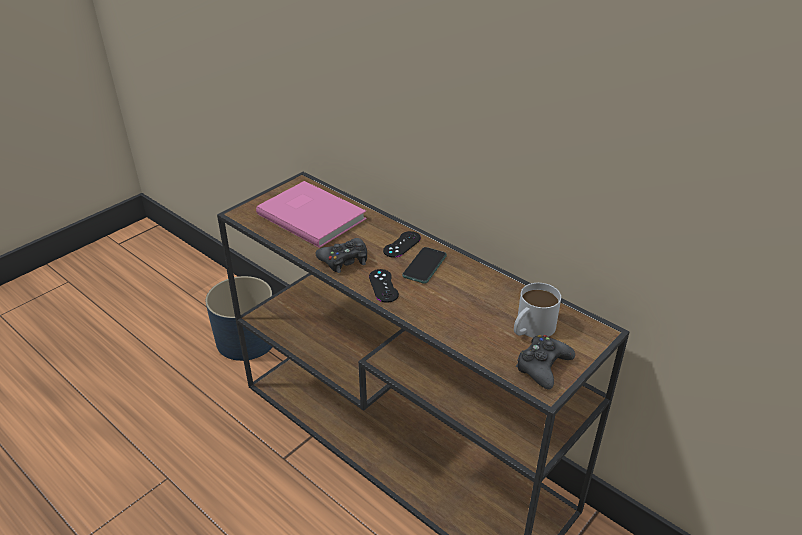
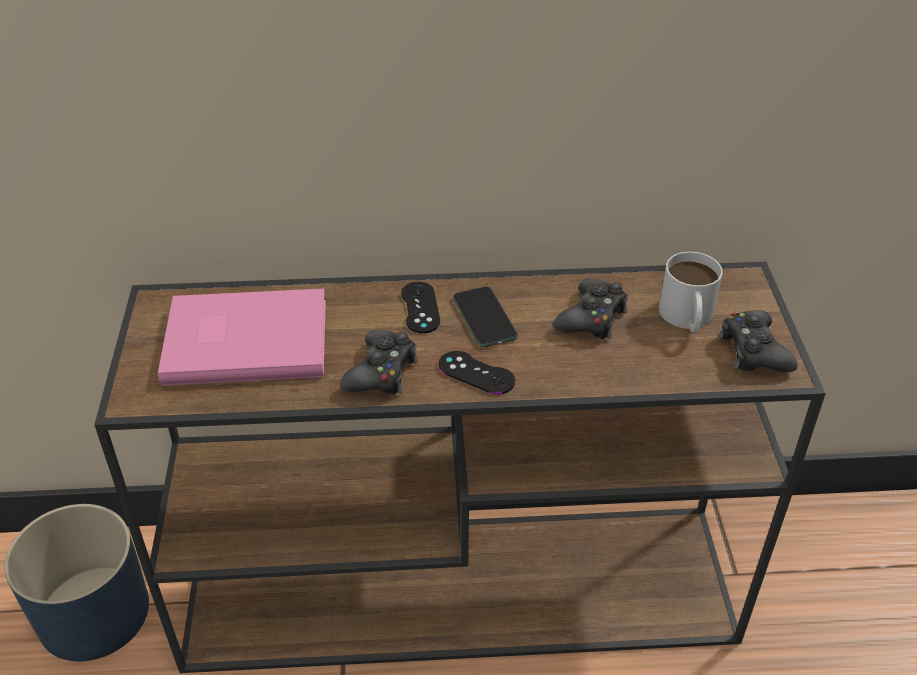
camera: 45 degrees left, 5 degrees up
none -> black game controller [553,278,628,339]

